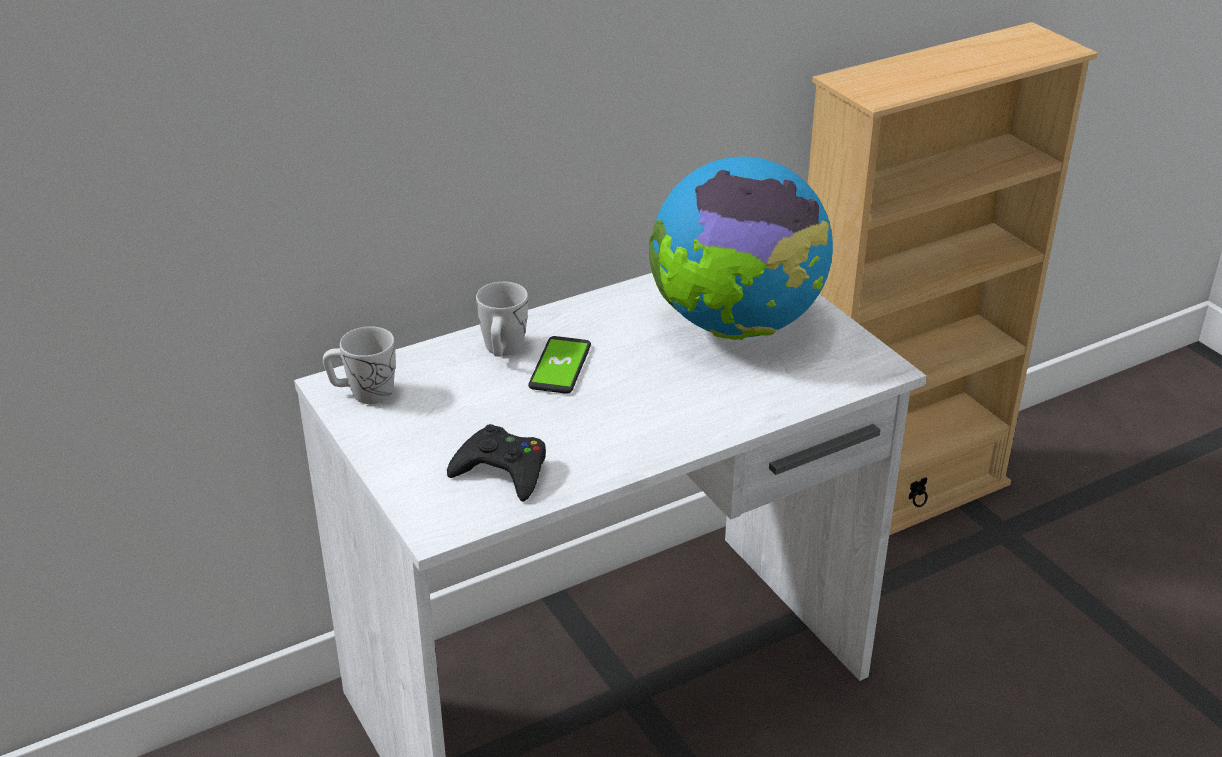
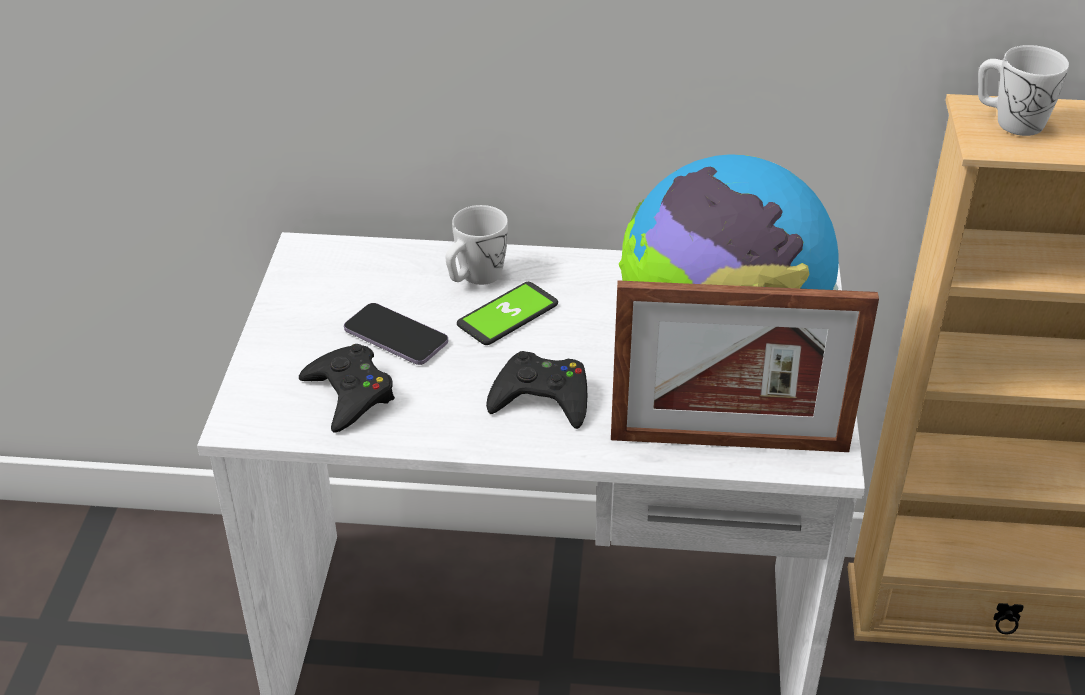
camera: 35 degrees right, 5 degrees up
white mug [323,326,395,404] -> white mug moved to [978,45,1069,136]
none -> phone [344,303,448,365]
none -> black game controller [486,351,587,429]
none -> picture frame [611,280,879,452]

